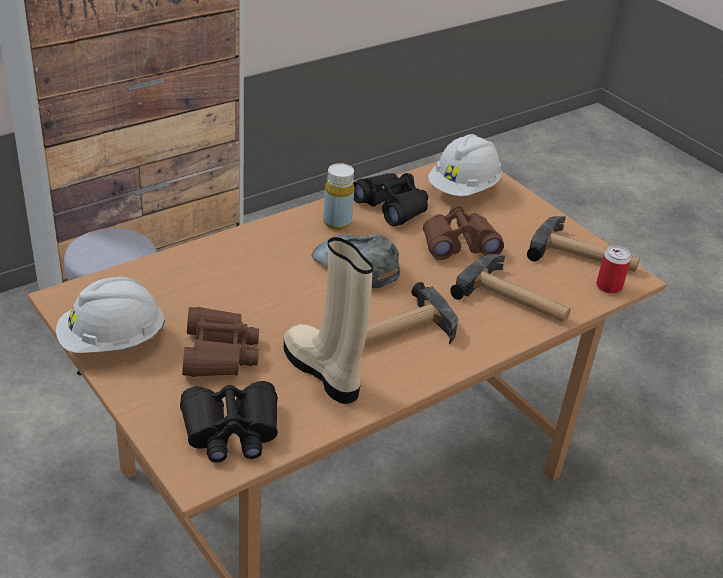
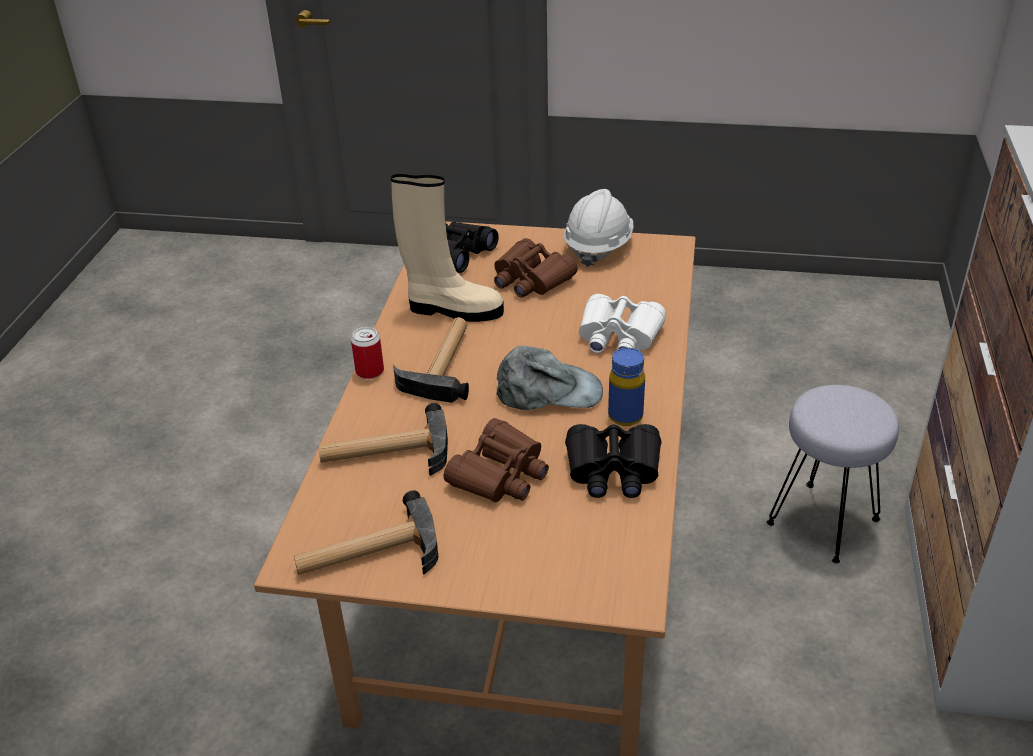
camera: 140 degrees right, 0 degrees up
yellow bottle [323,163,355,230] -> blue bottle [608,348,645,426]
white hard hat [428,134,502,196] -> none
can [596,246,631,294] -> can moved to [351,327,384,379]
none -> white binoculars [579,294,666,353]

